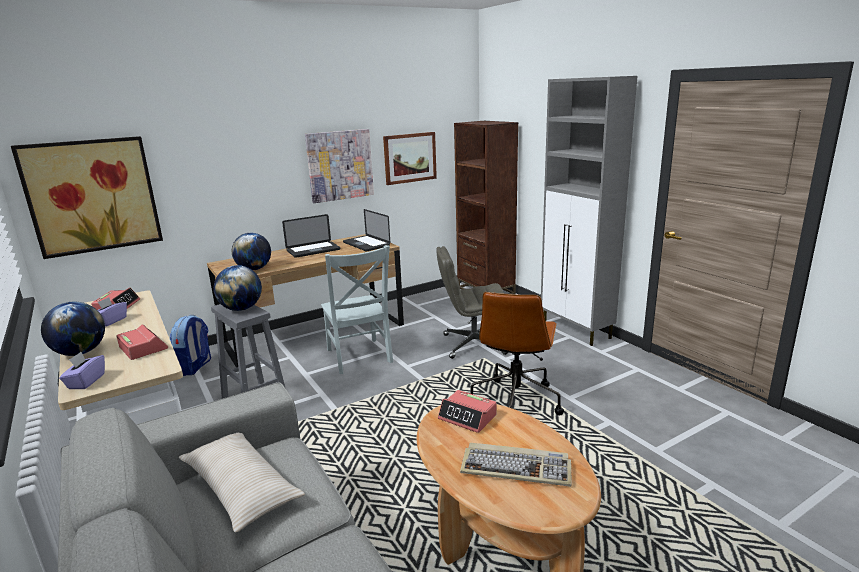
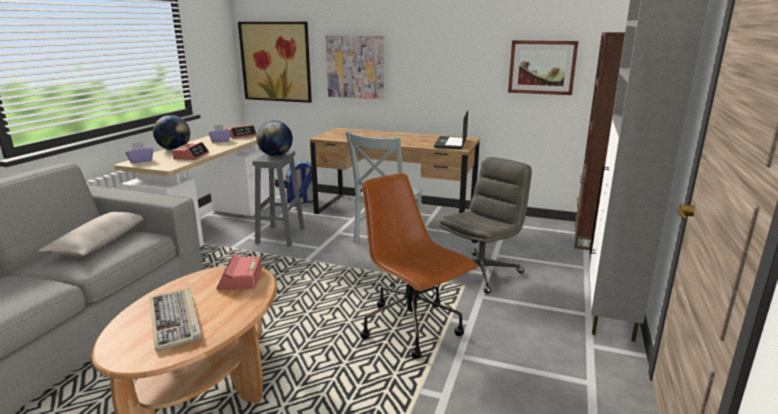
camera: 50 degrees right, 0 degrees up
globe [232,233,271,270] -> none
laptop [282,214,340,258] -> none
picture [305,129,374,203] -> picture moved to [326,35,384,99]
grey office chair [436,246,508,359] -> grey office chair turned 90 degrees clockwise [438,157,532,294]
brown office chair [471,292,564,415] -> brown office chair turned 75 degrees clockwise [360,173,478,359]

